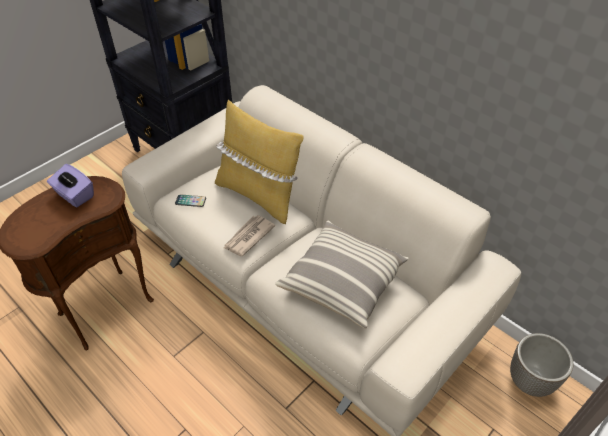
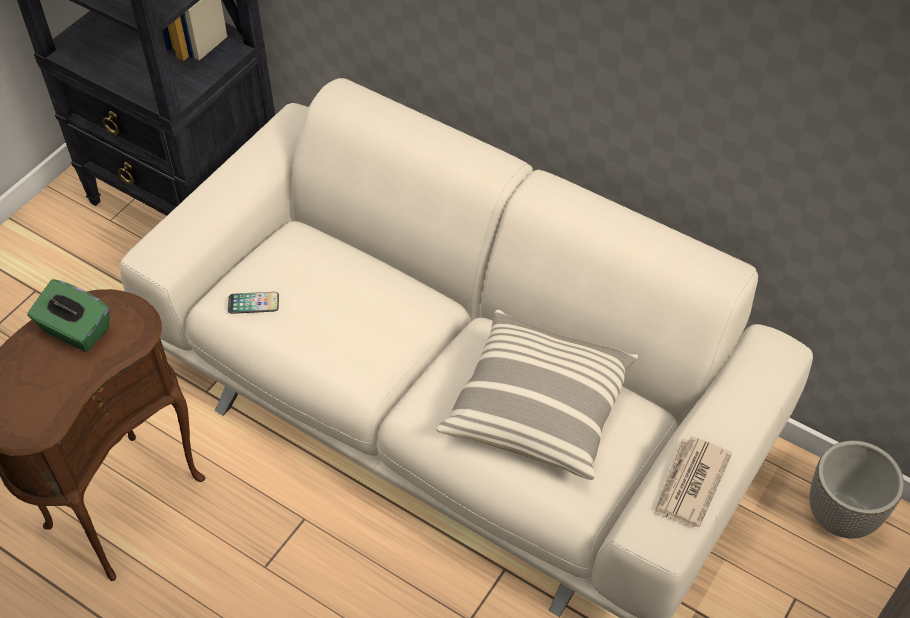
camera: 10 degrees left, 5 degrees up
purple tissue box [47,164,94,207] -> green tissue box [27,279,110,352]
yellow pillow [215,100,304,224] -> none
newspaper [223,215,275,256] -> newspaper moved to [654,437,732,527]

